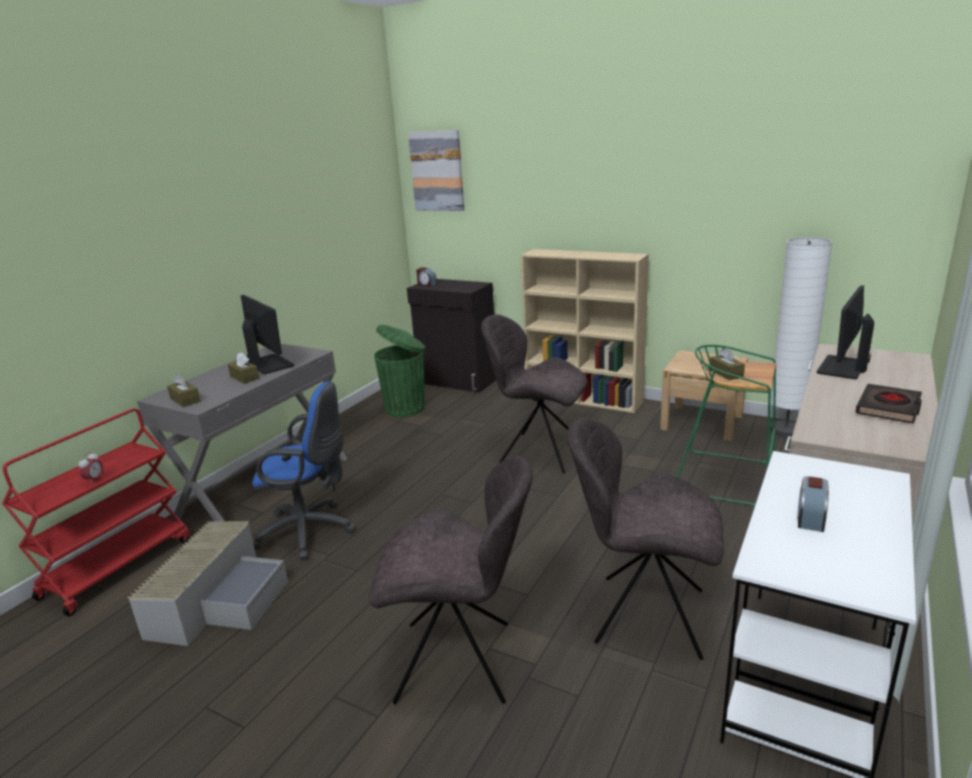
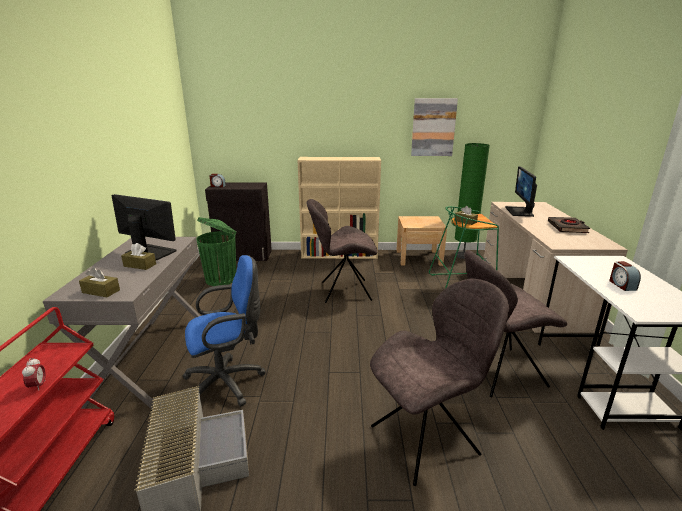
camera: 30 degrees left, 0 degrees up
picture [408,130,464,211] -> picture moved to [411,98,458,156]
white floor lamp [771,237,833,438] -> green floor lamp [455,143,490,259]

